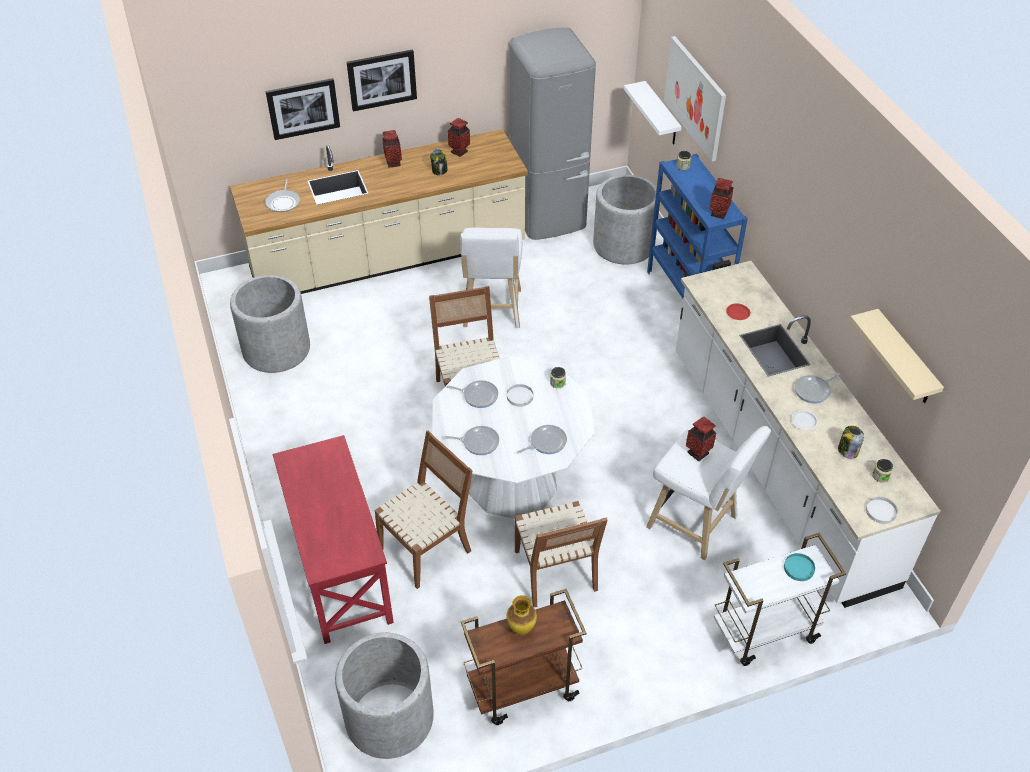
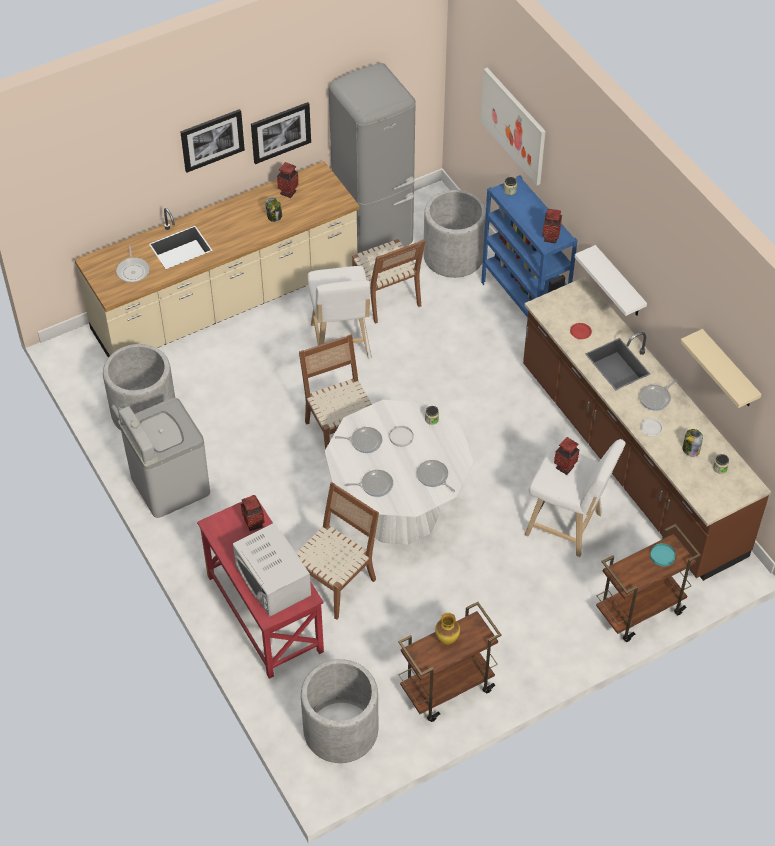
camera: 10 degrees left, 5 degrees up
picture [265,78,340,140] -> picture moved to [251,102,311,164]
vase [382,130,402,168] -> vase moved to [241,495,265,531]
chair [515,501,608,607] -> chair moved to [352,239,425,324]
frying pan [517,425,567,454] -> frying pan turned 90 degrees counterclockwise [417,460,455,492]
white shelf [624,81,682,145] -> white shelf moved to [575,245,647,316]
white counter [676,261,941,608] -> brown counter [523,277,771,581]
white cart [714,533,846,666] -> brown cart [596,524,701,642]
white plate [866,497,898,524] -> none
none -> grey washing machine [111,398,210,518]
none -> white microwave [233,523,311,617]

